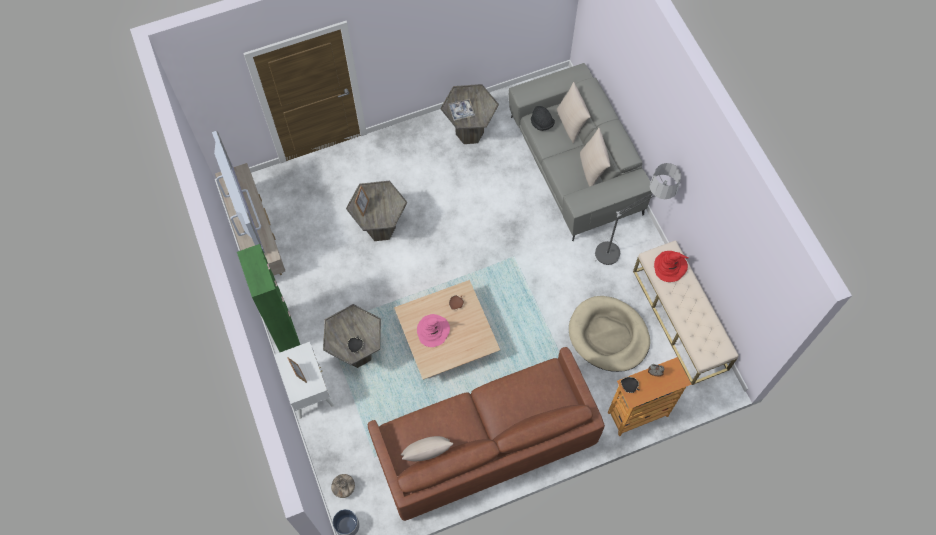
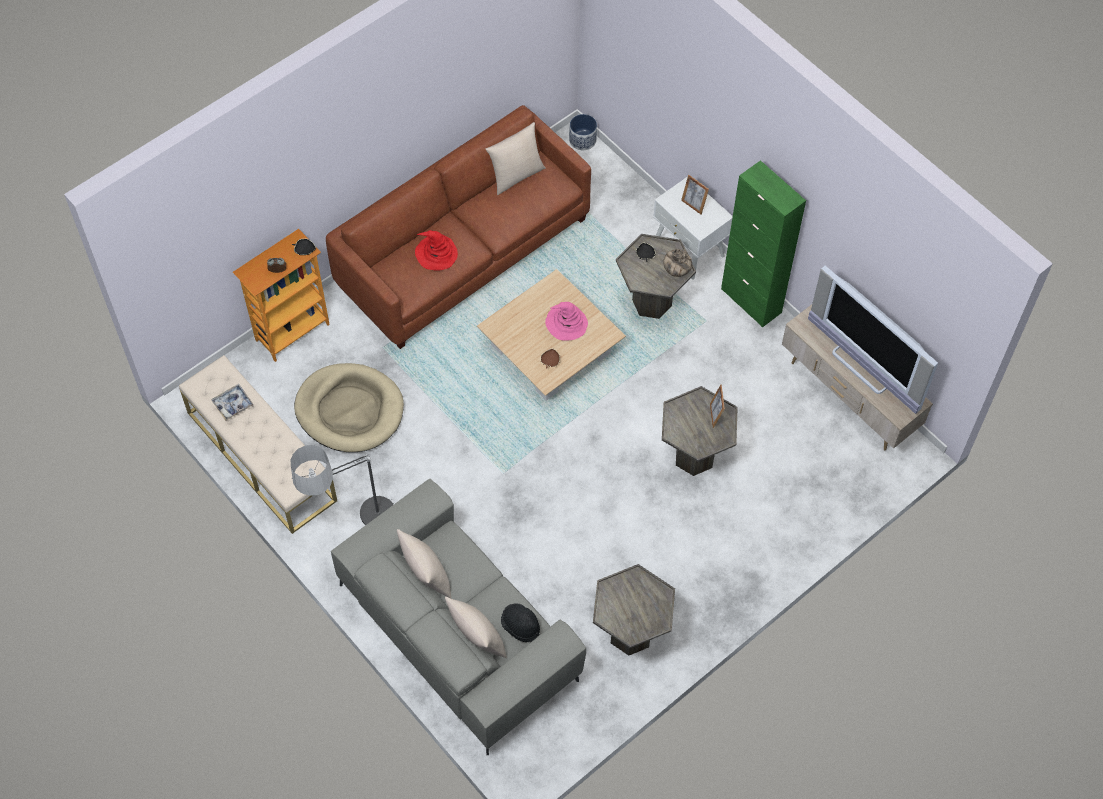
camera: 160 degrees right, 5 degrees down
vase [331,474,355,498] -> vase moved to [663,249,692,277]
tray [449,99,475,121] -> tray moved to [212,384,254,421]
red hat [654,251,688,282] -> red hat moved to [415,230,458,271]

